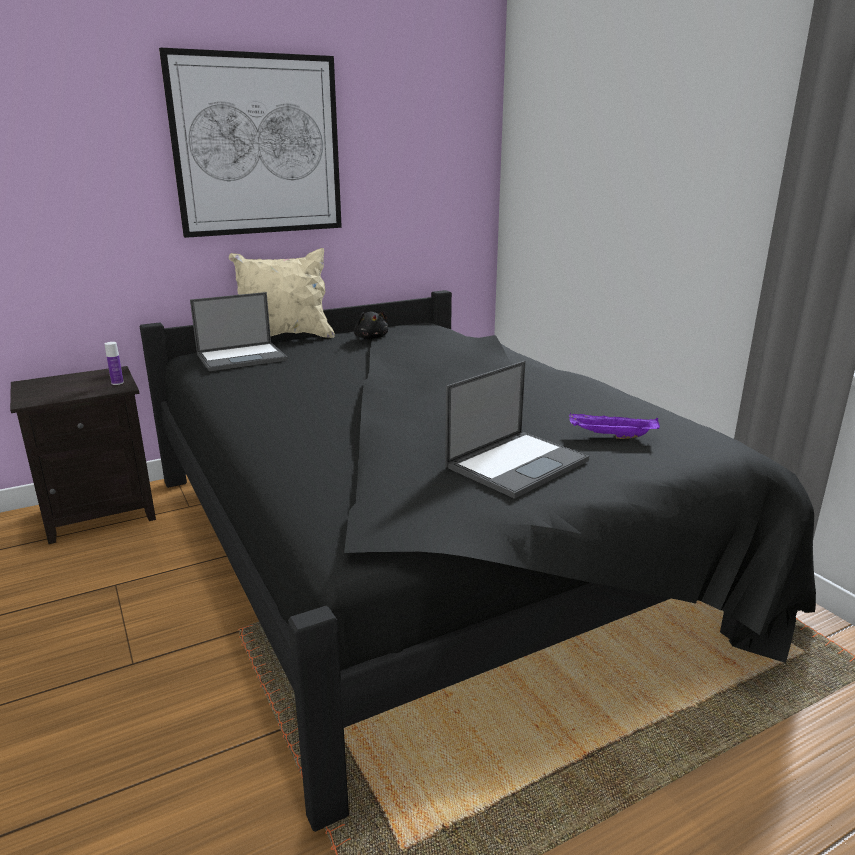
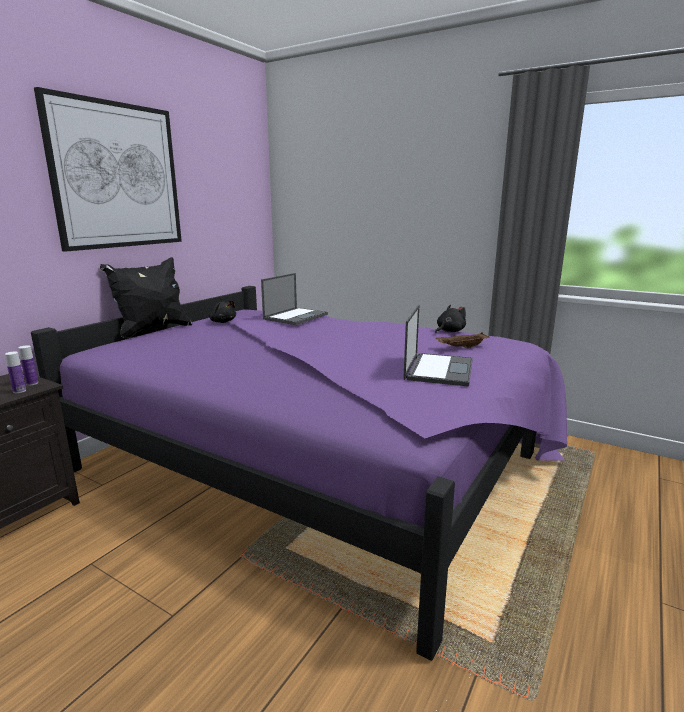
camera: 30 degrees left, 5 degrees down
black bed [140,290,816,832] -> purple bed [31,286,567,661]
laptop [190,292,288,371] -> laptop moved to [261,273,328,325]
beige pillow [229,248,335,338] -> black pillow [100,257,192,338]
purple tray [569,413,660,439] -> brown tray [436,332,489,348]
none -> bottle [5,352,26,393]
none -> black plush toy [435,305,466,333]

